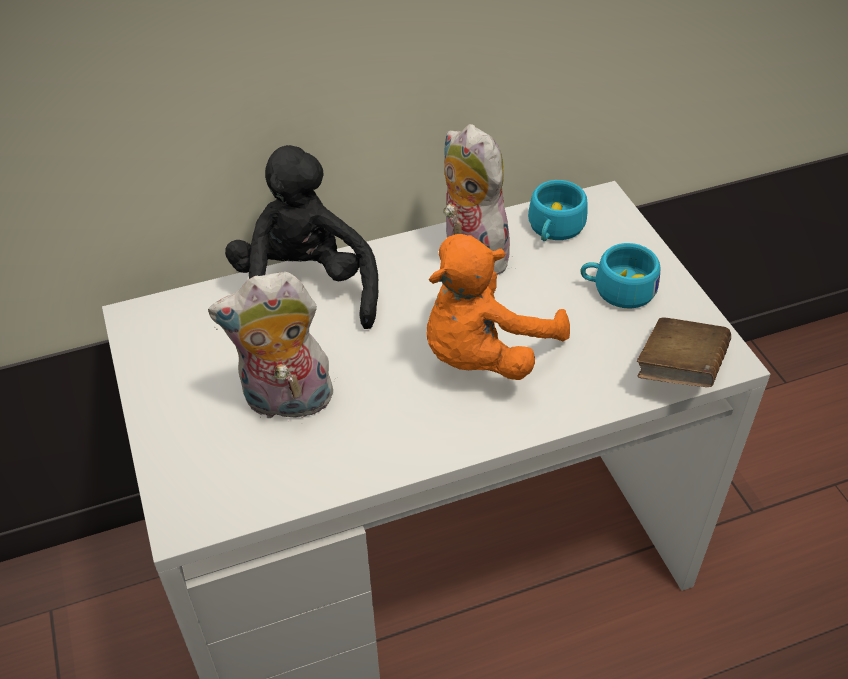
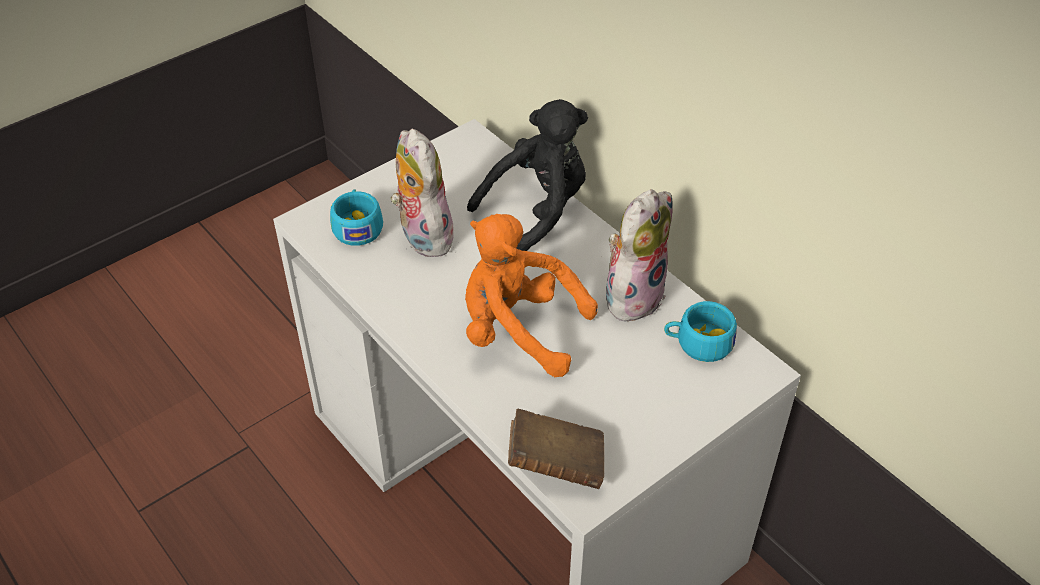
camera: 70 degrees right, 0 degrees up
turquoise cup [580,243,661,309] -> turquoise cup moved to [330,189,383,246]

